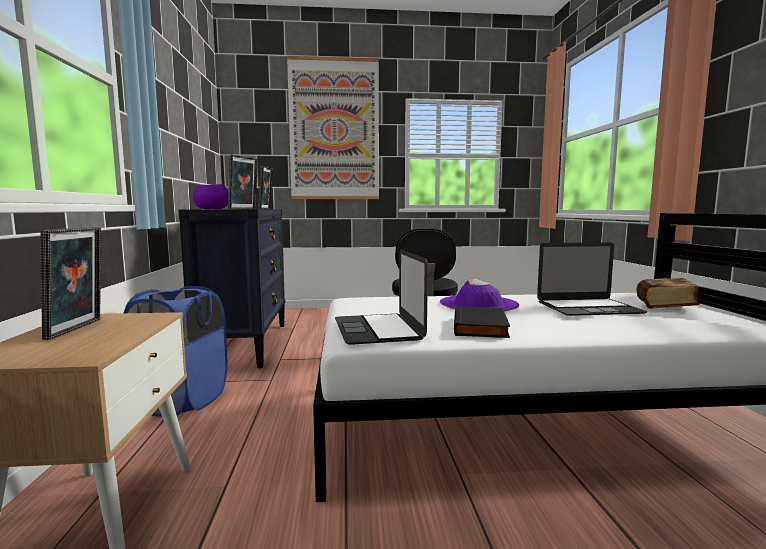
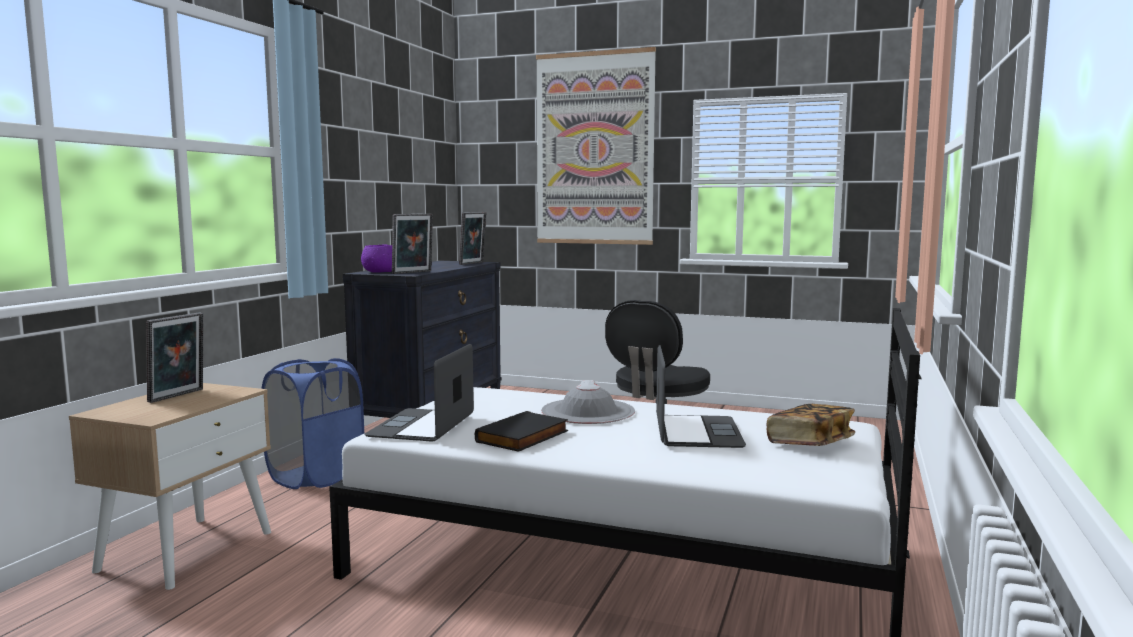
camera: 25 degrees right, 0 degrees up
purple hat [440,279,519,312] -> grey hat [541,380,635,424]
laptop [537,242,648,316] -> laptop turned 105 degrees counterclockwise [656,345,746,448]

